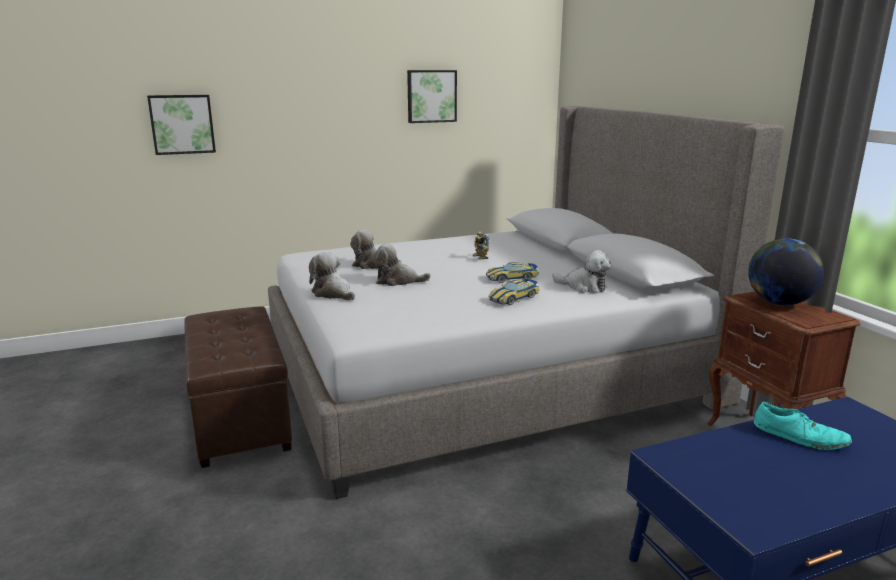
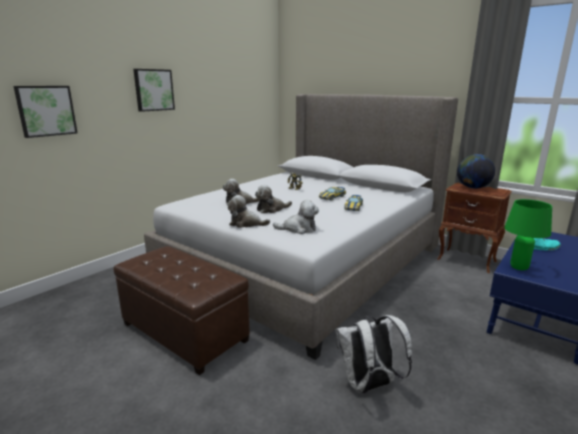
camera: 30 degrees left, 0 degrees up
picture [407,70,457,123] -> picture moved to [133,69,175,112]
plush toy [552,250,611,293] -> plush toy moved to [273,200,319,234]
none -> white backpack [336,315,412,393]
none -> green table lamp [504,199,552,270]

